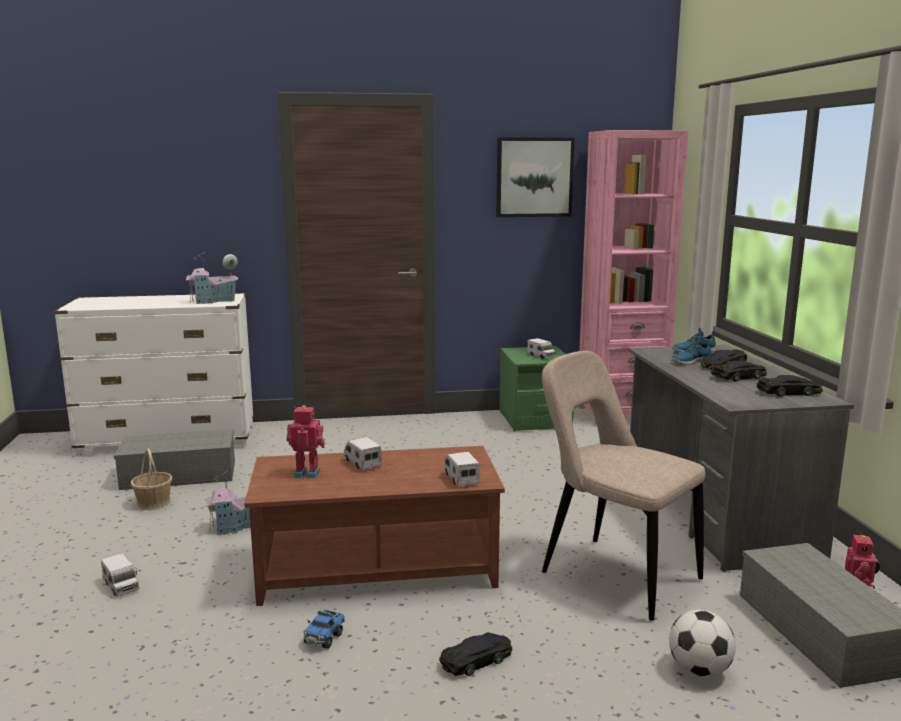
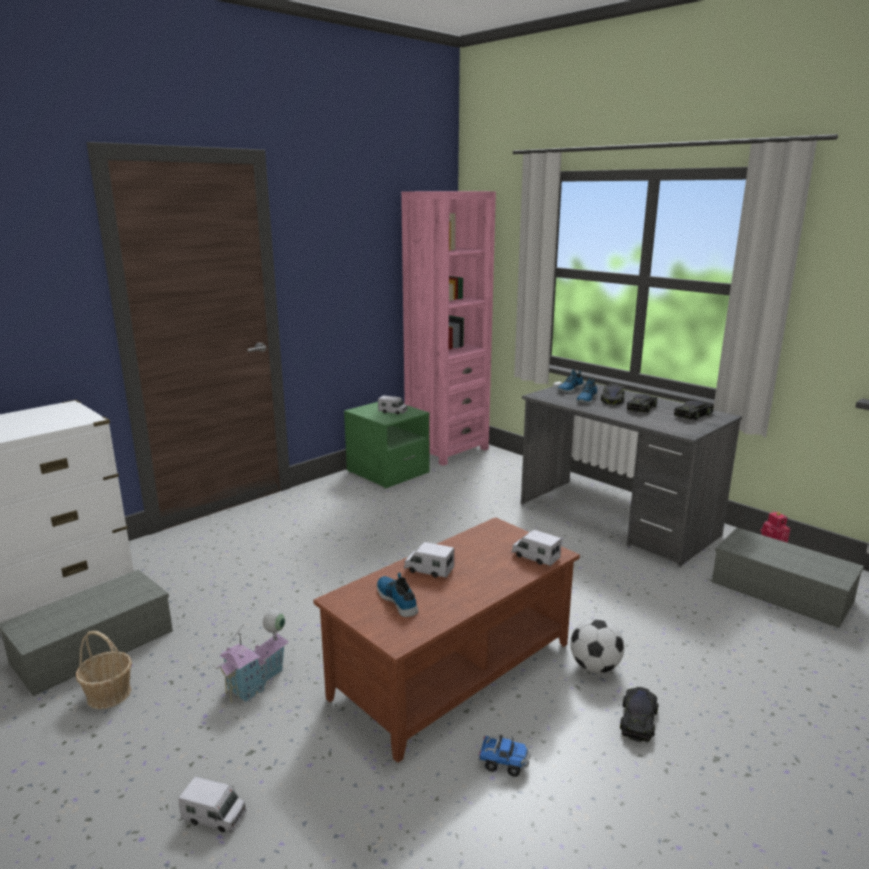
camera: 35 degrees left, 5 degrees up
toy house [186,252,238,304] -> none
toy robot [286,405,325,478] -> shoe [377,572,418,617]
toy truck [303,610,345,649] -> toy truck turned 60 degrees counterclockwise [477,735,531,777]
picture [496,137,575,217] -> none
beige chair [542,351,706,621] -> none
football [669,610,736,677] -> football moved to [571,618,624,673]

